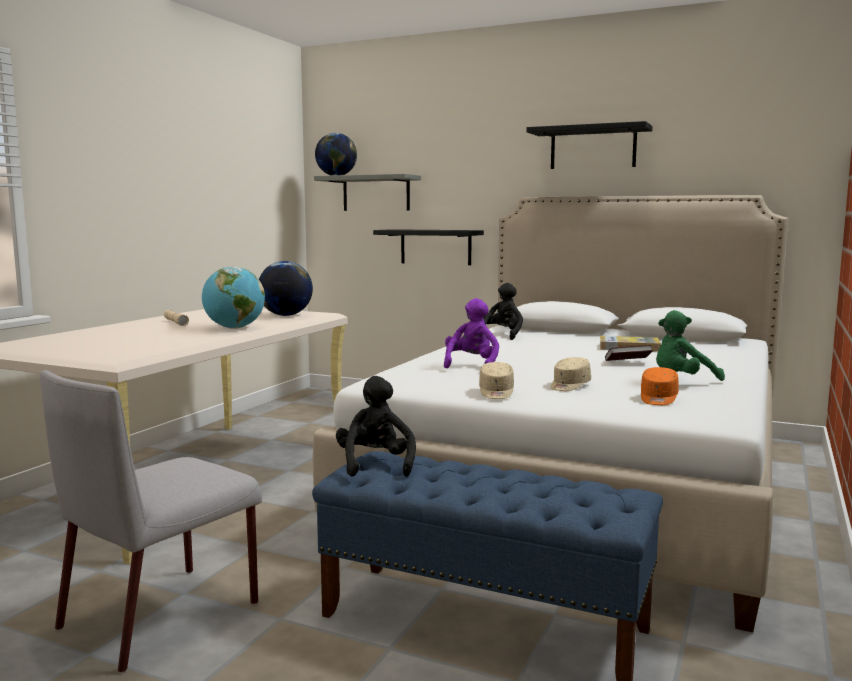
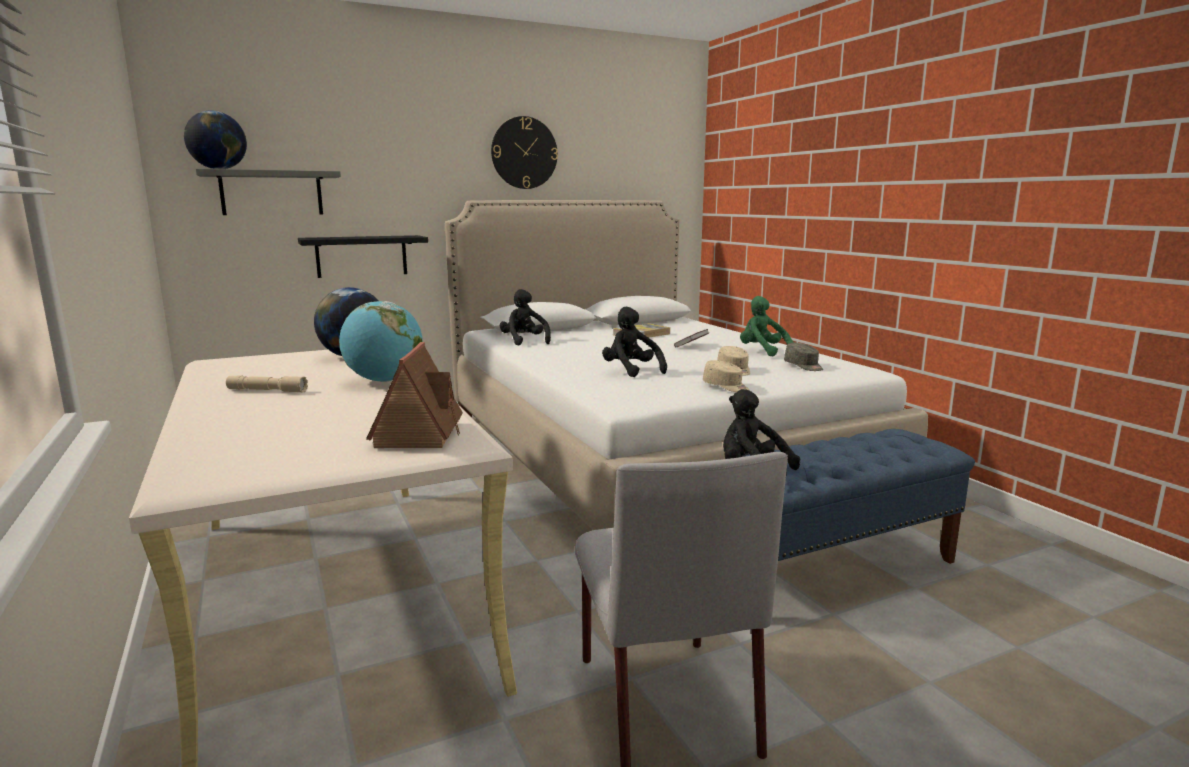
camera: 50 degrees left, 5 degrees up
purple plush toy [444,298,499,368] -> black plush toy [602,306,667,377]
black shelf [527,121,653,169] -> wall clock [491,116,558,189]
orange cap [641,367,679,405] -> grey cap [784,343,823,371]
green plush toy [656,310,725,381] -> green plush toy turned 120 degrees clockwise [740,296,794,356]
none -> toy house [366,342,463,448]

